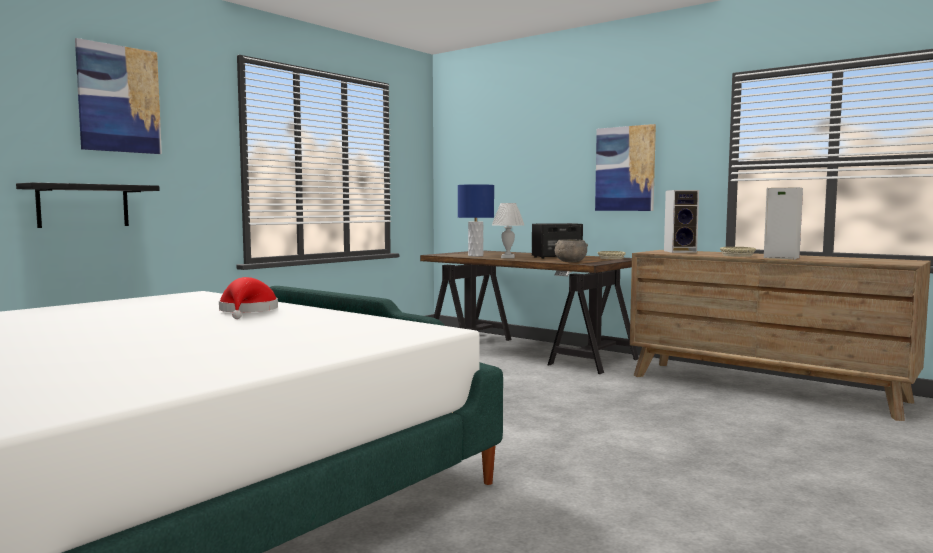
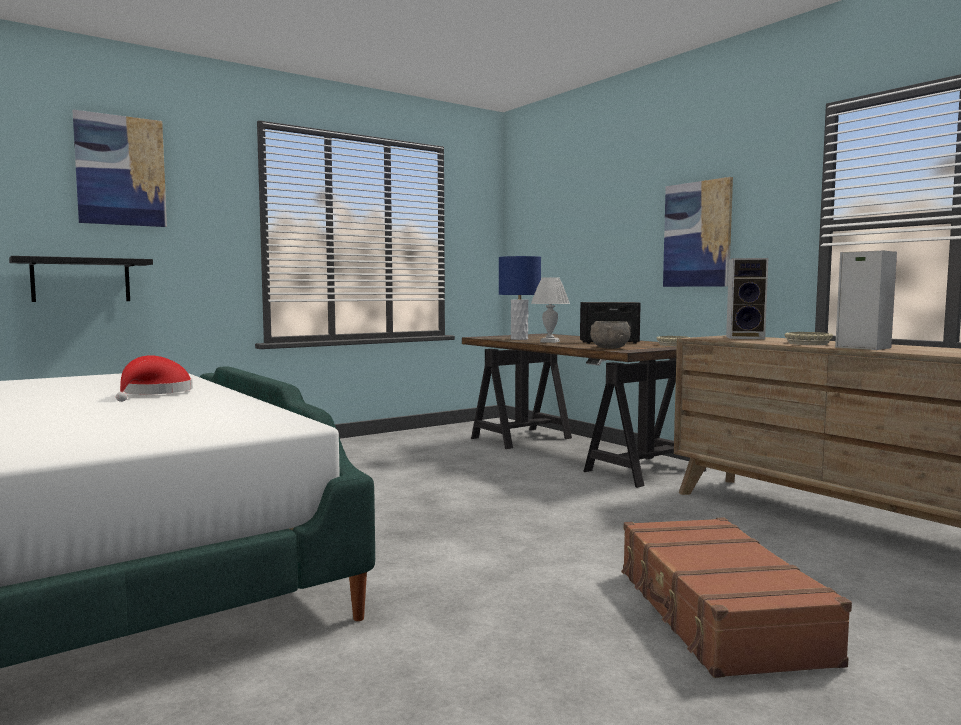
camera: 15 degrees right, 0 degrees up
none -> brown suitcase [621,517,852,678]

